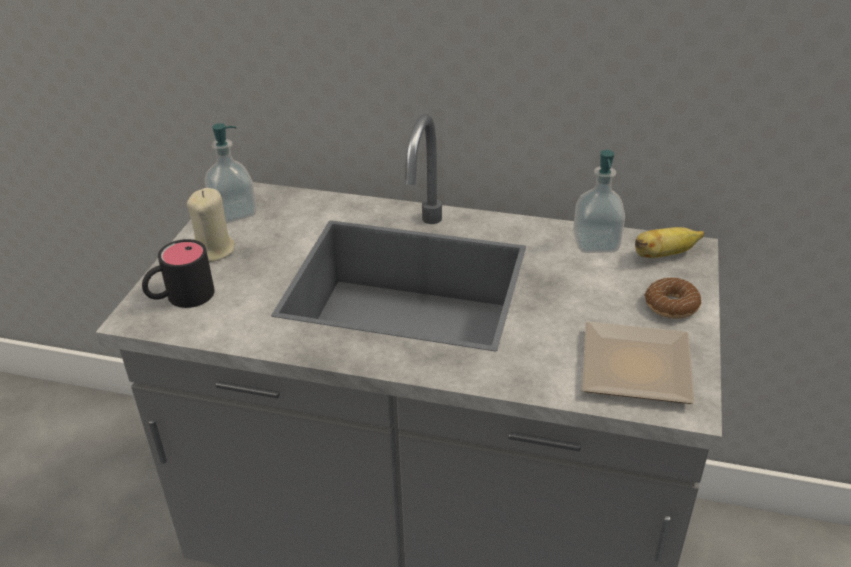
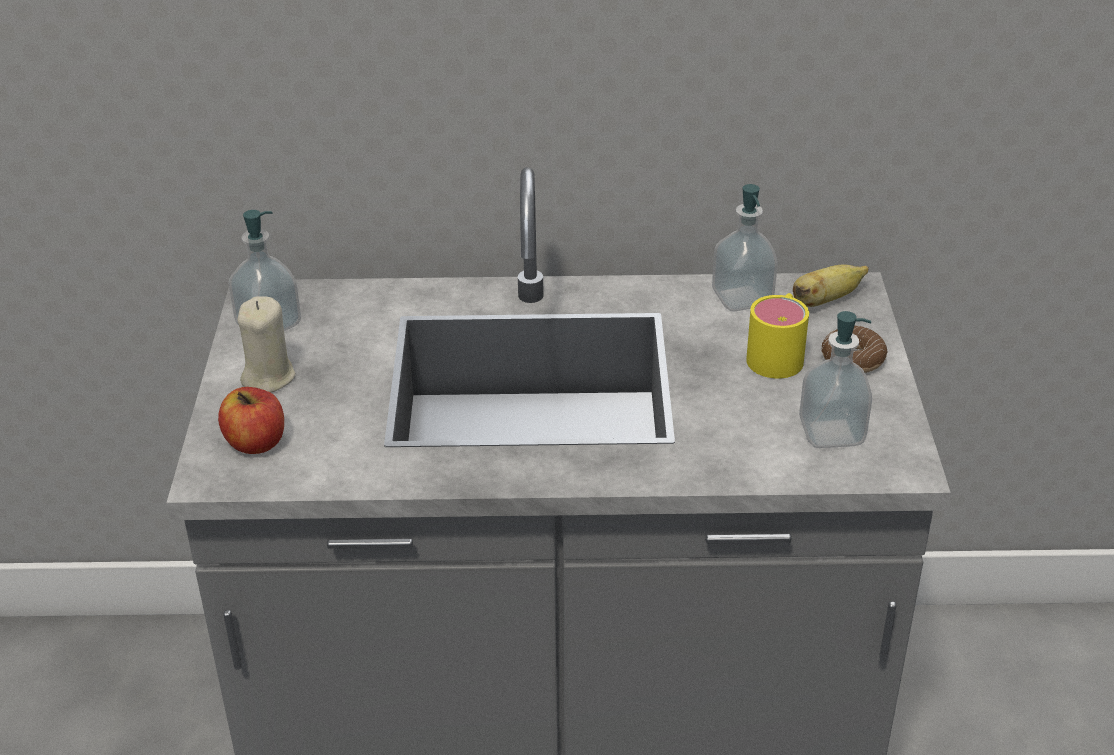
camera: 15 degrees left, 0 degrees up
black mug [142,239,215,308] -> apple [218,387,284,454]
plate [582,322,695,404] -> soap dispenser [799,311,872,448]
none -> yellow mug [746,293,809,379]

